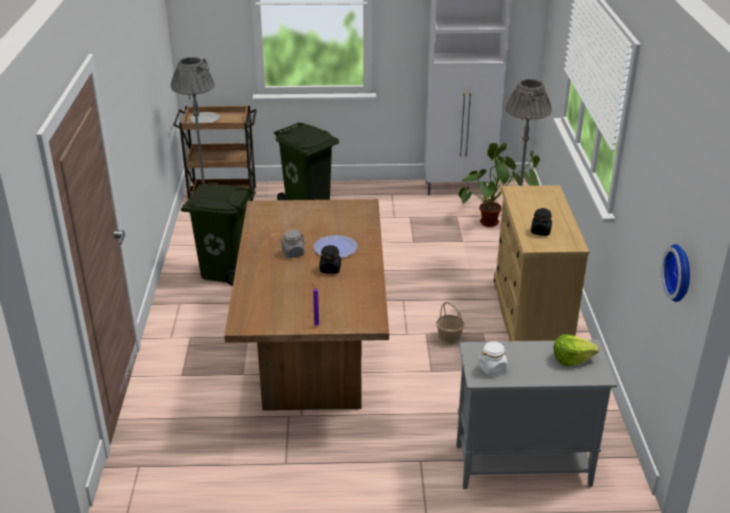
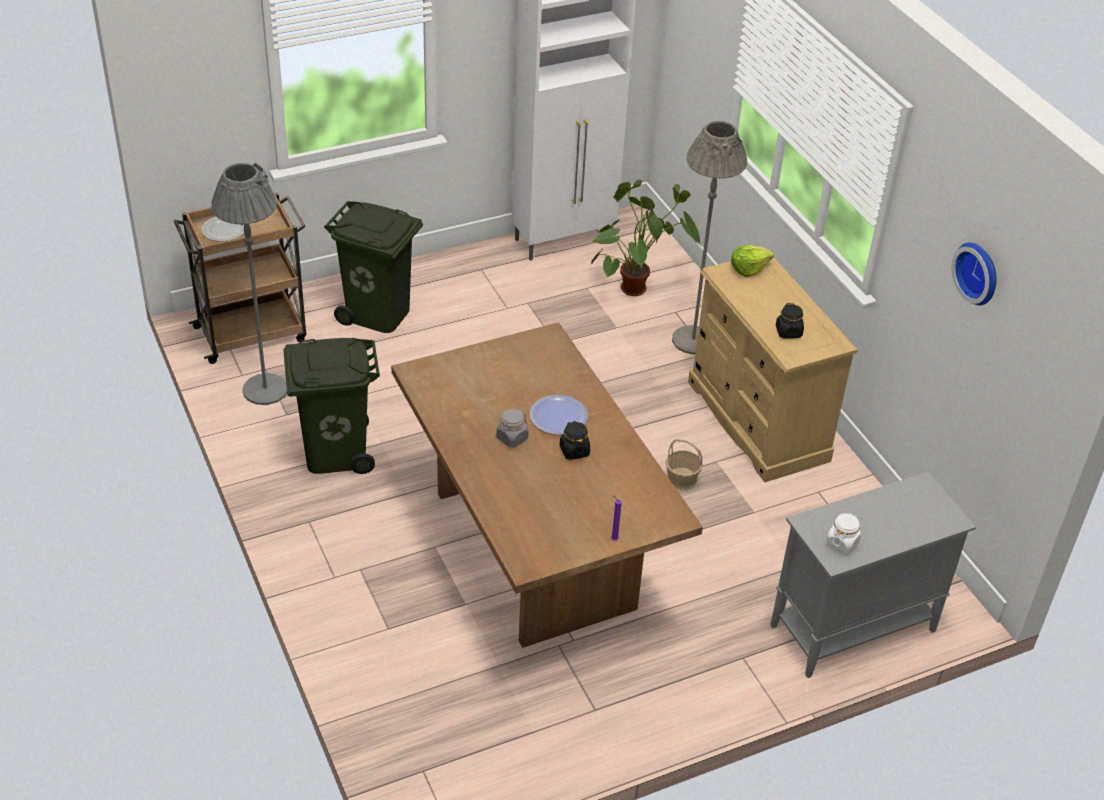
camera: 25 degrees left, 10 degrees up
lettuce [554,334,599,366] -> lettuce moved to [731,246,774,277]
wall clock [662,244,690,302] -> wall clock moved to [952,243,997,305]

